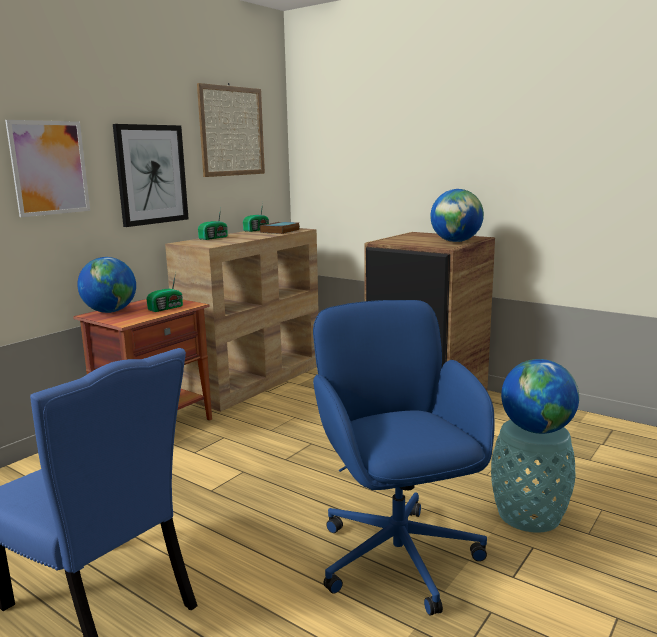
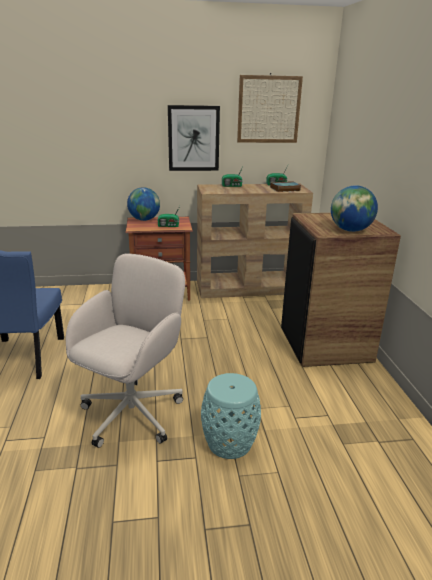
camera: 45 degrees right, 10 degrees up
picture [5,120,90,217] -> none
blue office chair [313,300,494,616] -> white office chair [66,253,185,448]
globe [501,359,579,434] -> none

